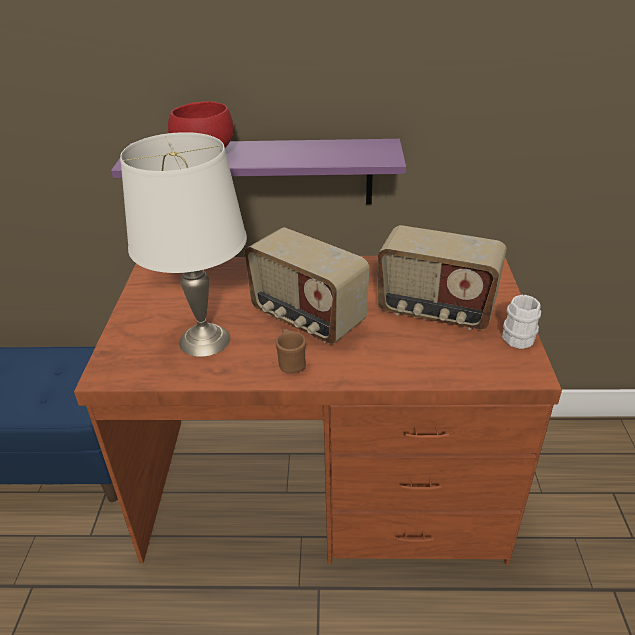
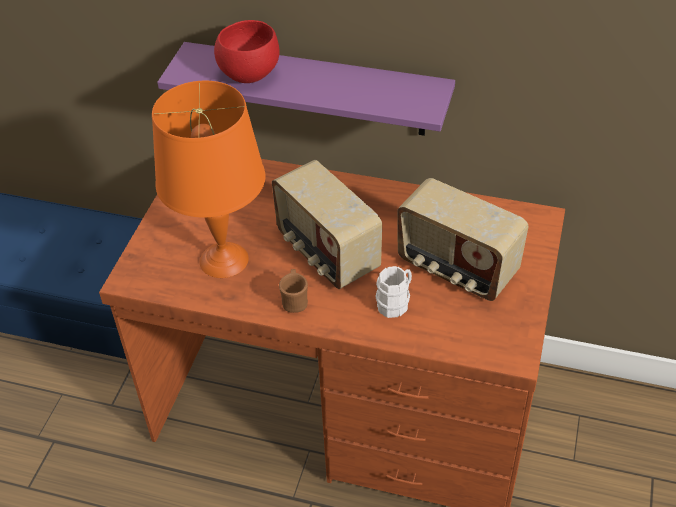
camera: 15 degrees right, 10 degrees up
white table lamp [120,132,247,357] -> orange table lamp [152,81,265,278]
white mug [502,295,541,349] -> white mug moved to [375,266,412,318]

